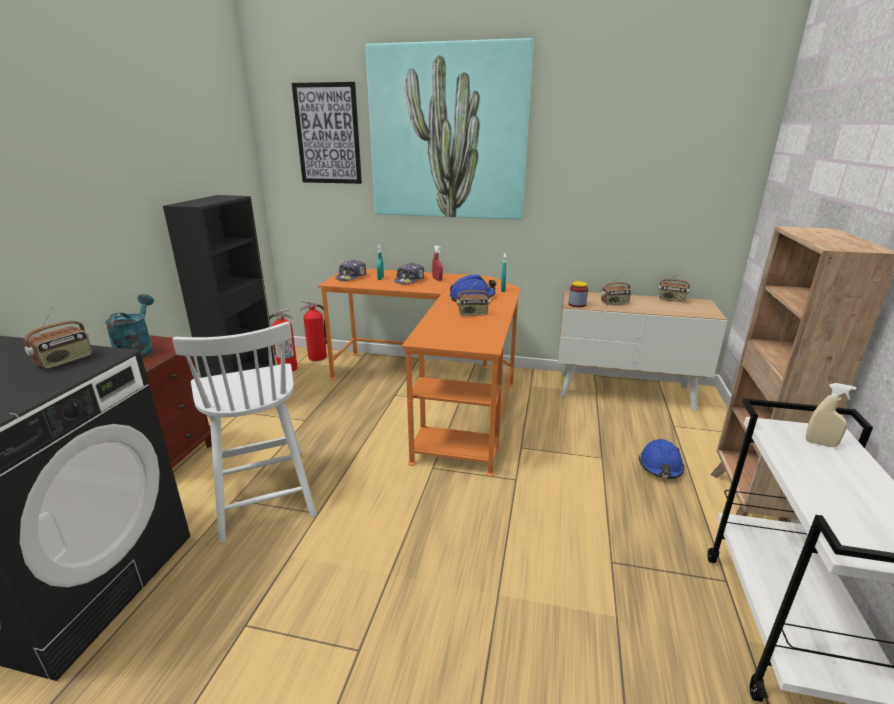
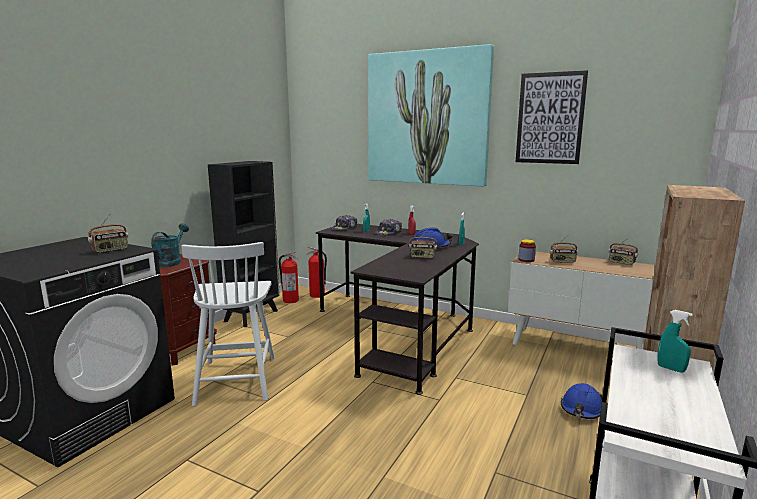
camera: 15 degrees right, 10 degrees down
picture [292,82,362,184] -> picture moved to [516,70,588,164]
orange desk [318,269,521,477] -> black desk [316,224,479,395]
beige spray bottle [806,383,856,447] -> turquoise spray bottle [658,310,693,373]

